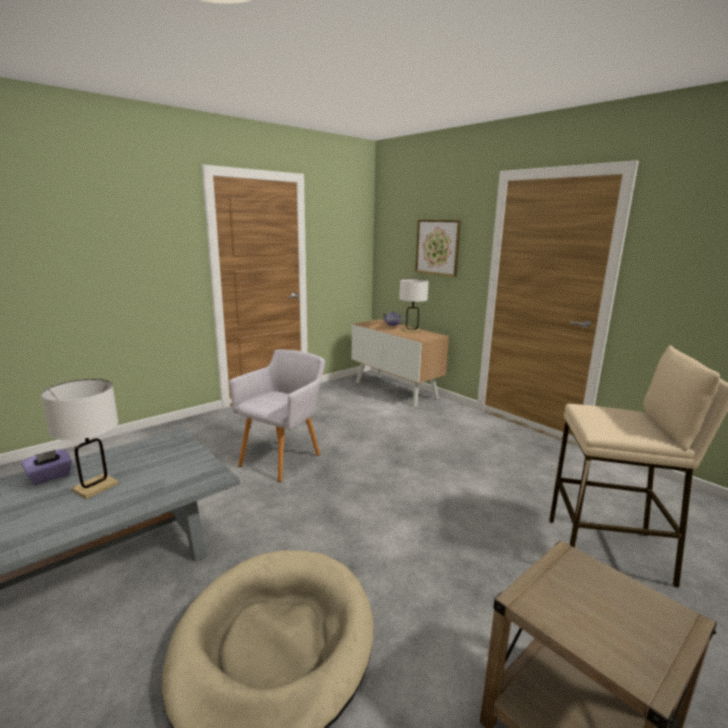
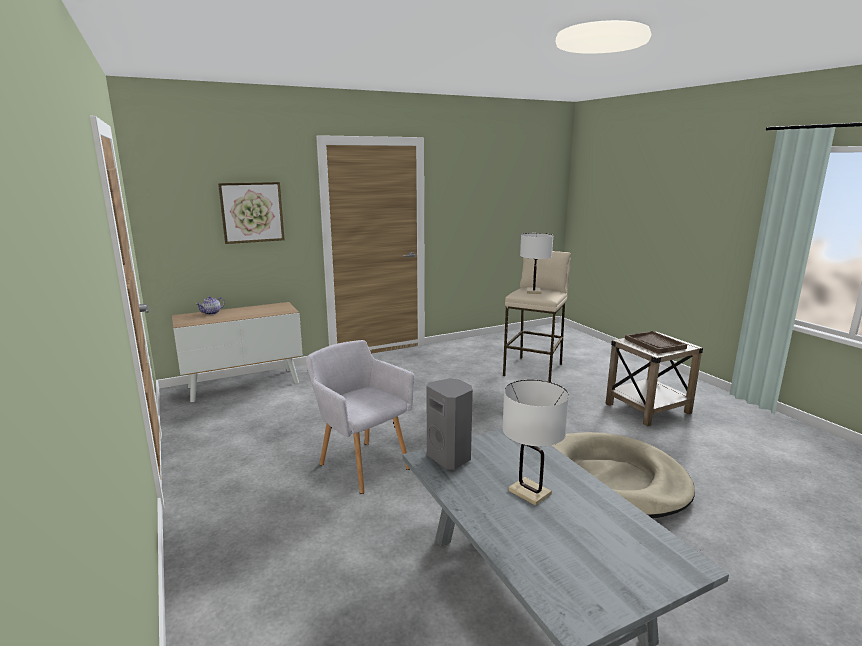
camera: 75 degrees left, 0 degrees up
purple tissue box [21,449,72,485] -> none
white table lamp [399,279,429,333] -> white table lamp moved to [520,233,553,294]
none -> grey speaker [427,378,473,470]
none -> brown tray [625,331,687,354]

